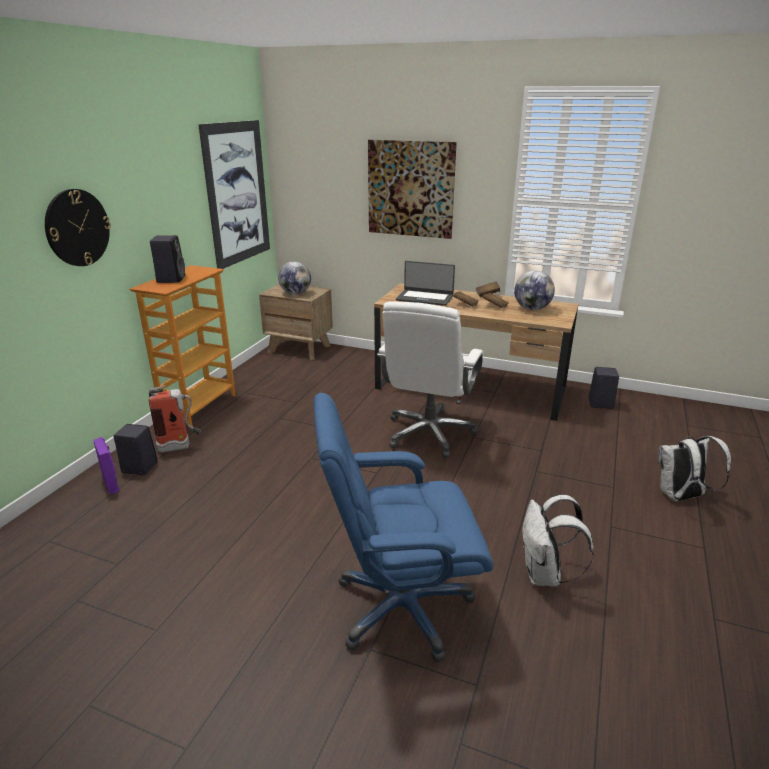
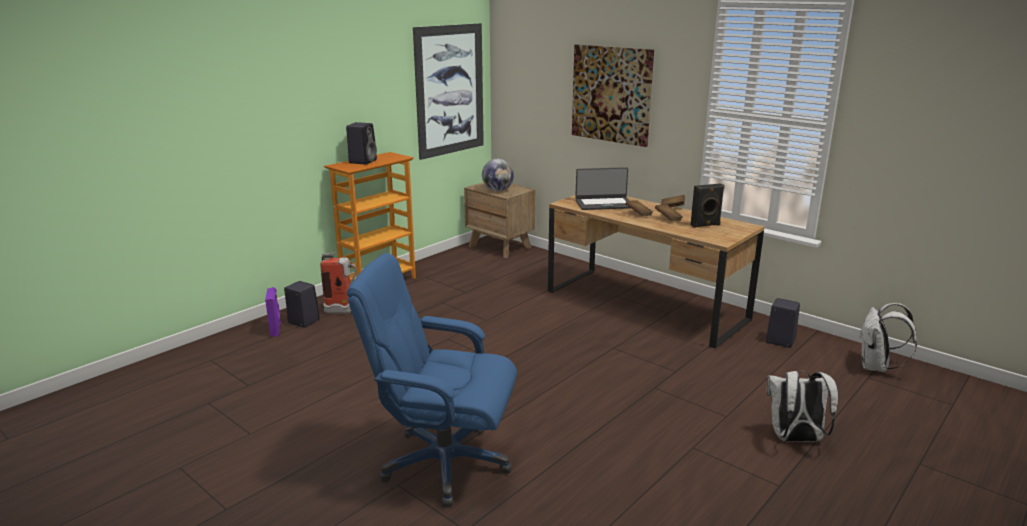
camera: 20 degrees right, 5 degrees down
wall clock [45,189,111,266] -> none
white office chair [377,301,483,458] -> none
laptop [396,261,455,306] -> laptop turned 45 degrees counterclockwise [575,167,630,210]
globe [514,271,555,310] -> black speaker [691,184,725,228]
white backpack [522,495,594,587] -> white backpack moved to [859,303,917,373]

